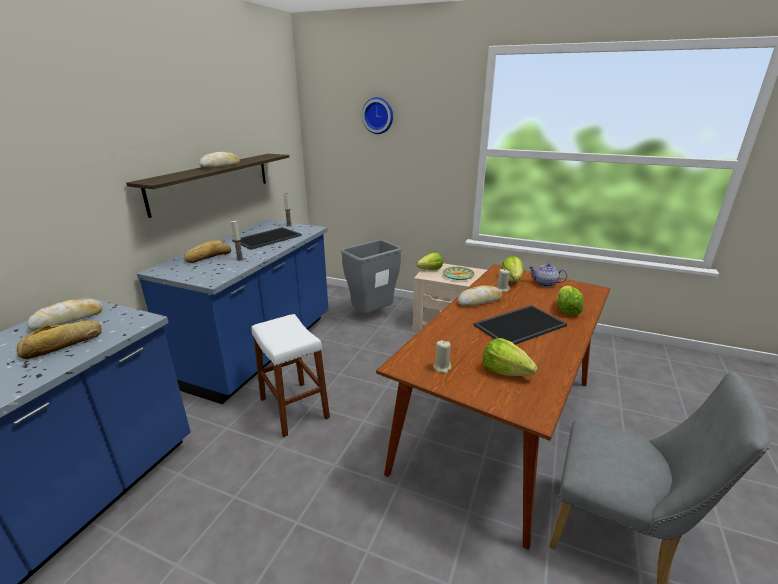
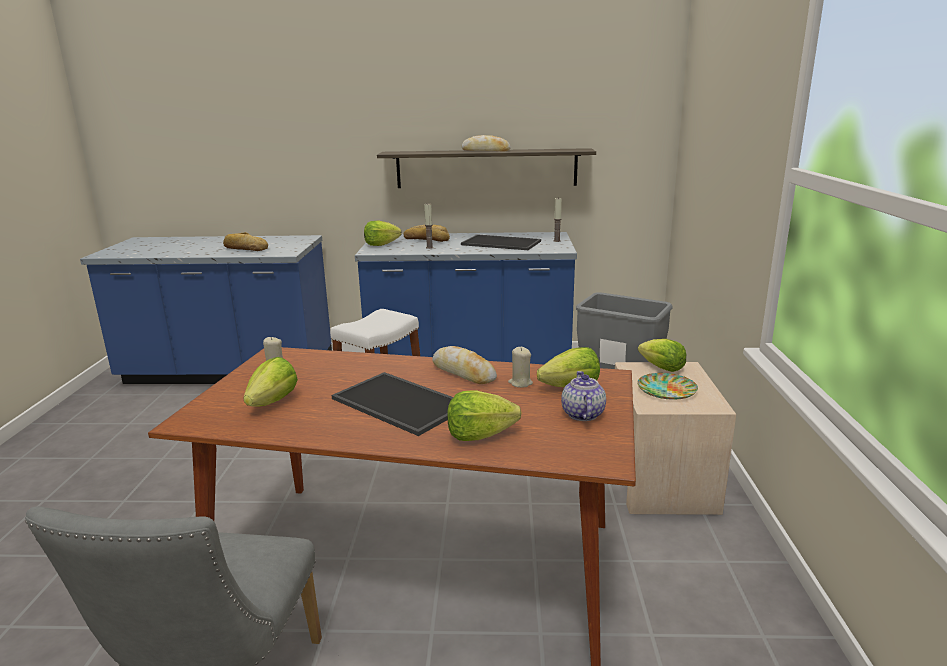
camera: 70 degrees right, 5 degrees down
bread [27,299,103,331] -> none
wall clock [362,97,393,134] -> none
none -> lettuce [364,221,402,246]

